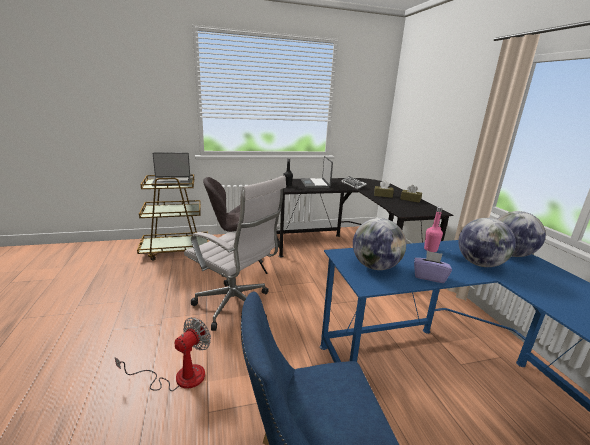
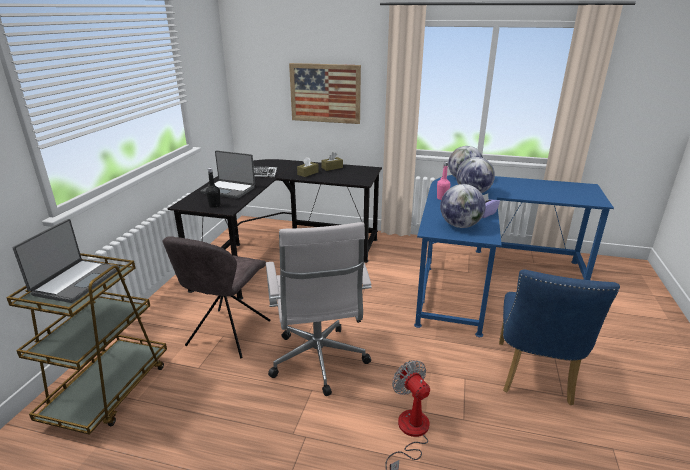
camera: 60 degrees left, 5 degrees up
white office chair [184,176,286,331] -> white office chair turned 105 degrees clockwise [266,222,372,396]
none -> picture [289,63,361,124]

